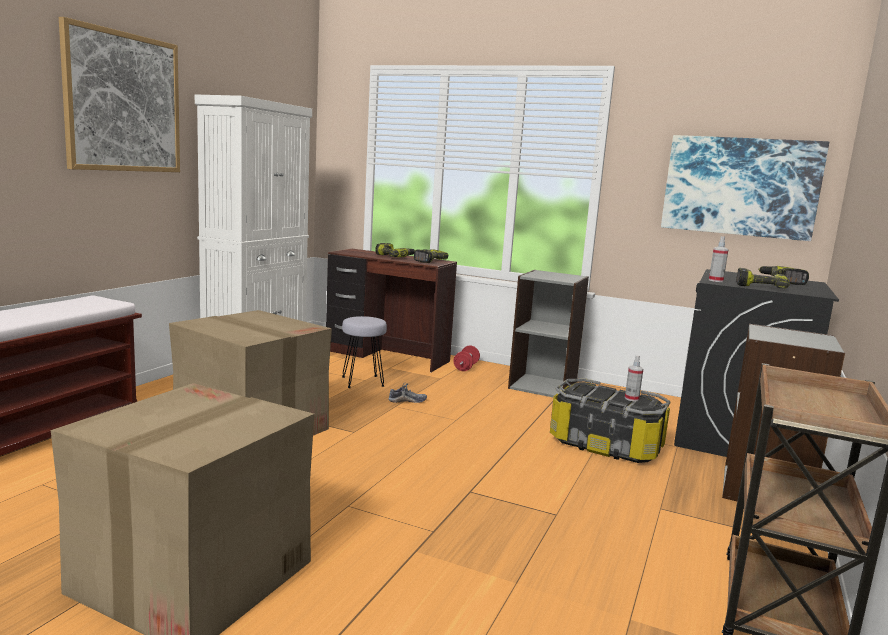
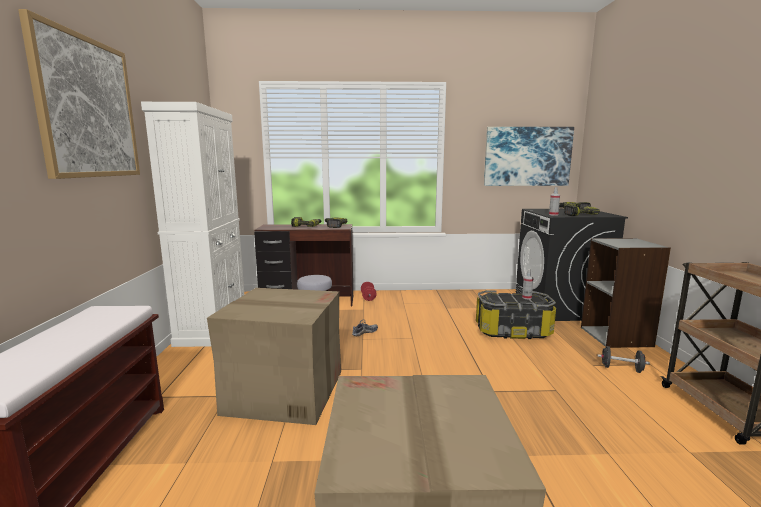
camera: 25 degrees left, 0 degrees up
grey bookcase [508,270,589,397] -> none
none -> black dumbbell [597,346,650,373]

